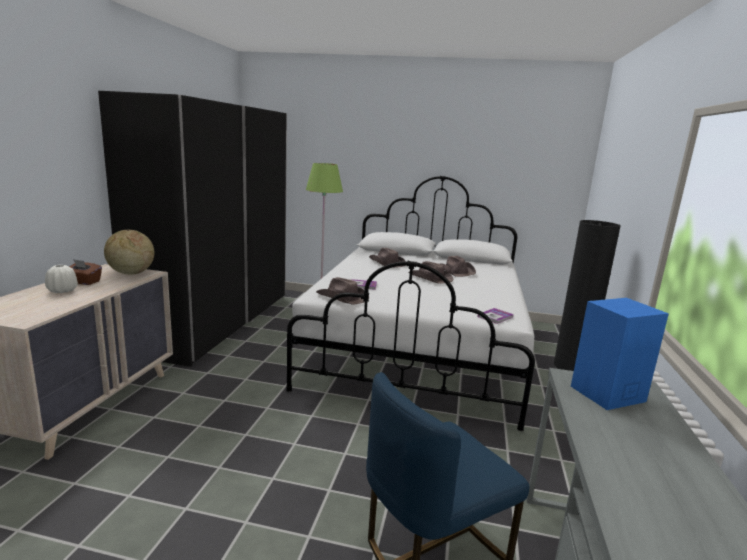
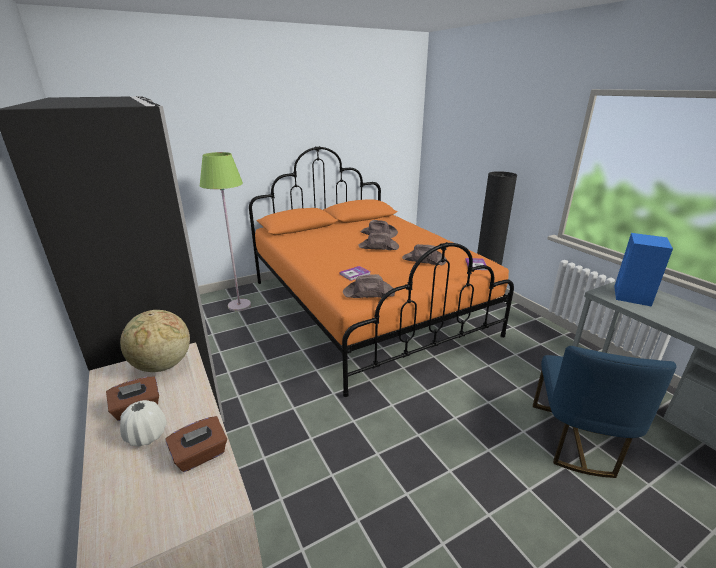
camera: 40 degrees left, 10 degrees up
white bed [286,176,535,431] -> orange bed [249,146,514,397]
brown hat [369,248,405,268] -> brown hat moved to [402,244,447,265]
none -> brown tissue box [166,416,227,472]

